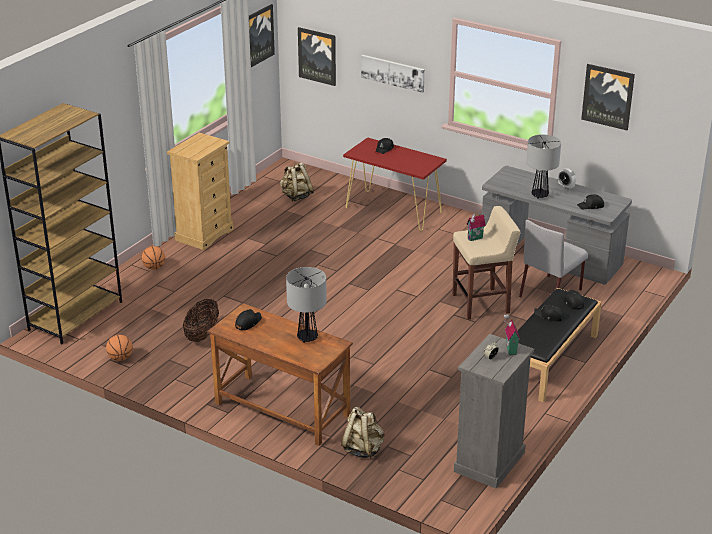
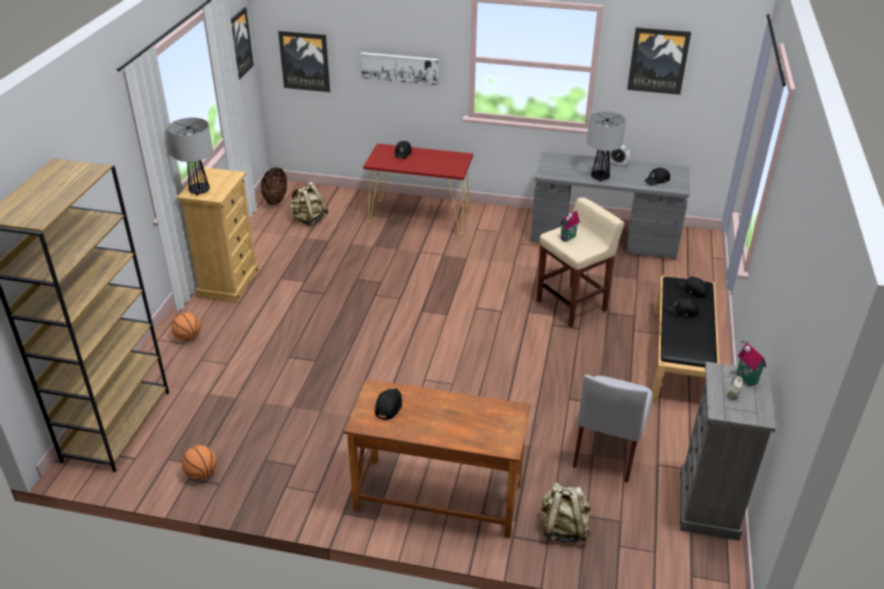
camera: 20 degrees left, 5 degrees up
basket [183,299,219,342] -> basket moved to [261,167,287,205]
table lamp [286,267,327,343] -> table lamp moved to [167,118,213,196]
grey chair [519,220,588,298] -> grey chair moved to [573,375,653,483]

